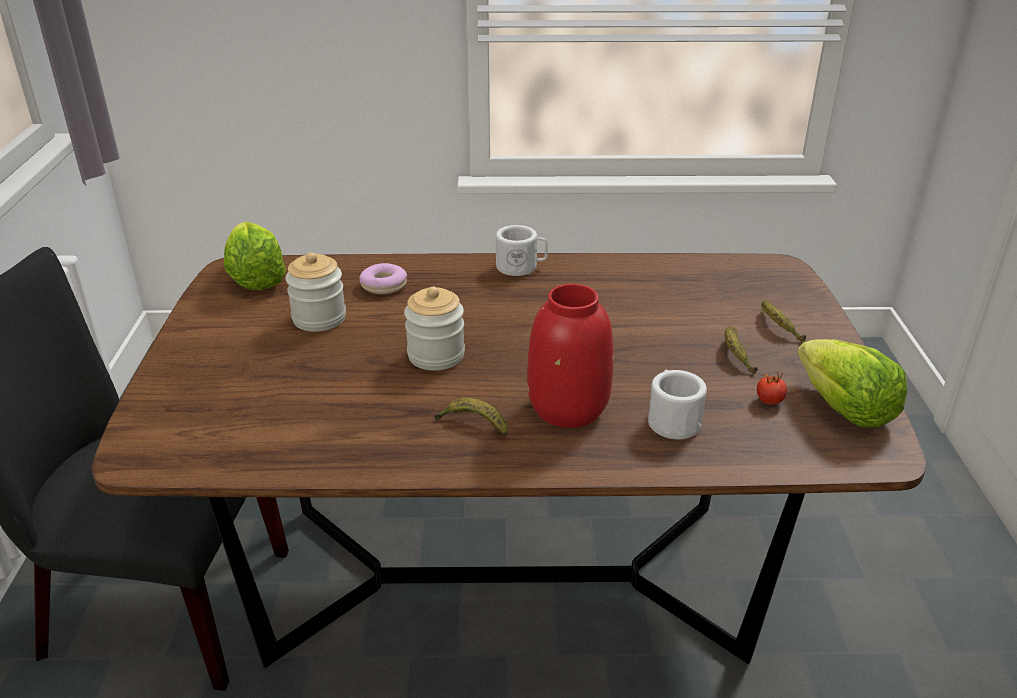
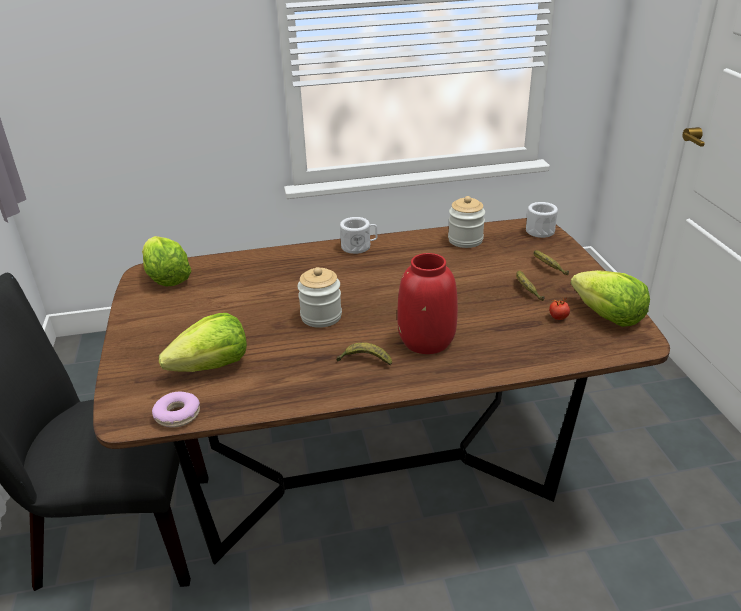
camera: 10 degrees left, 0 degrees up
jar [285,252,346,332] -> jar moved to [448,196,485,248]
donut [359,263,407,294] -> donut moved to [152,392,200,428]
white mug [648,370,707,440] -> white mug moved to [526,202,558,238]
none -> lettuce [159,313,247,372]

